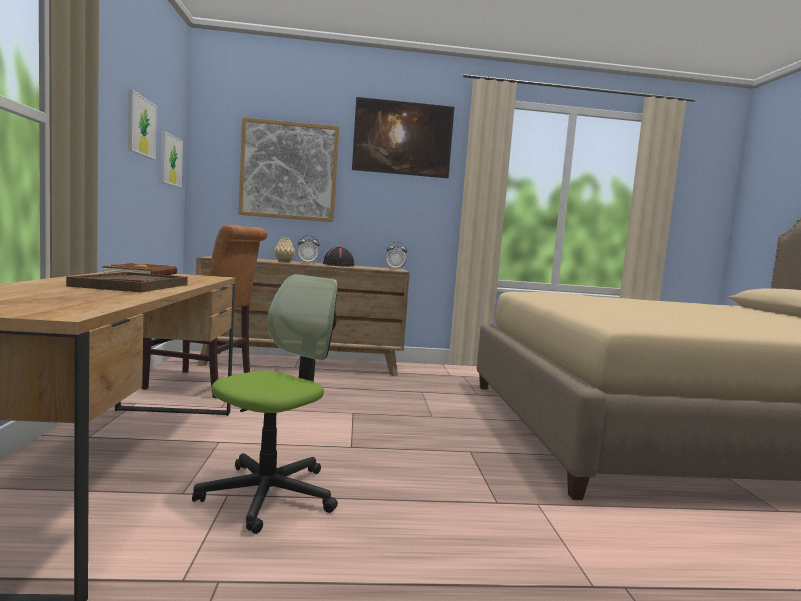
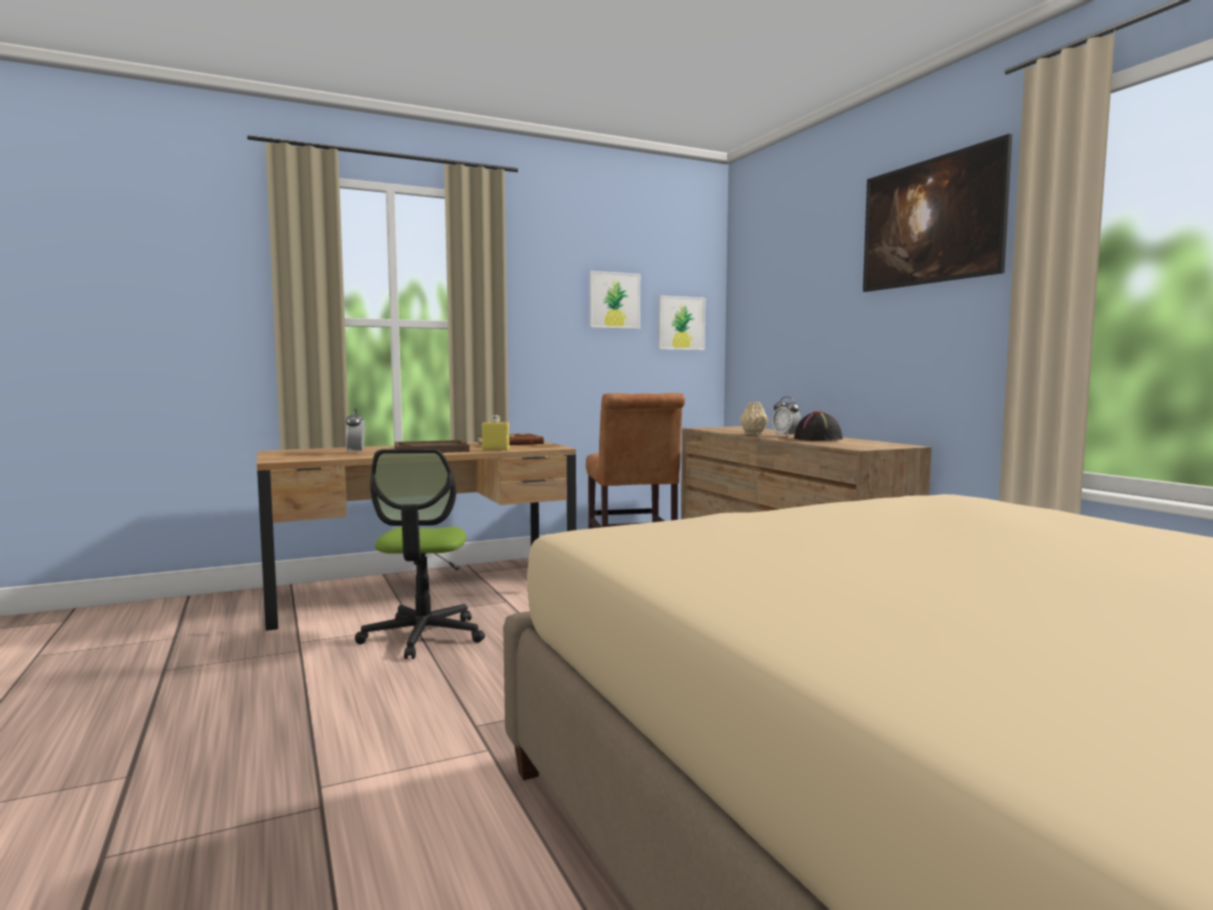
camera: 70 degrees right, 0 degrees up
office chair [192,274,338,534] -> office chair turned 75 degrees clockwise [355,449,485,659]
picture [239,117,339,222] -> none
alarm clock [386,242,407,270] -> alarm clock moved to [346,409,365,453]
none -> yellow bottle [482,415,509,450]

